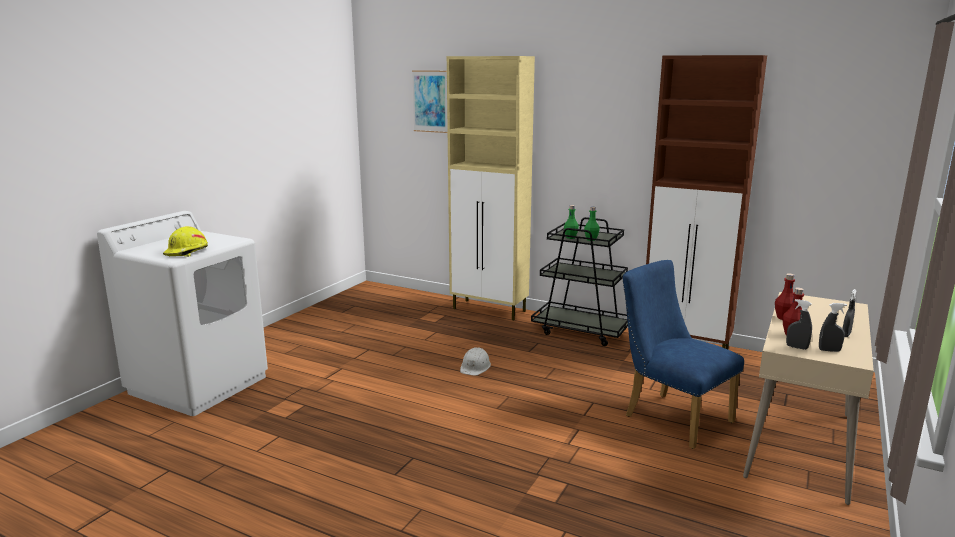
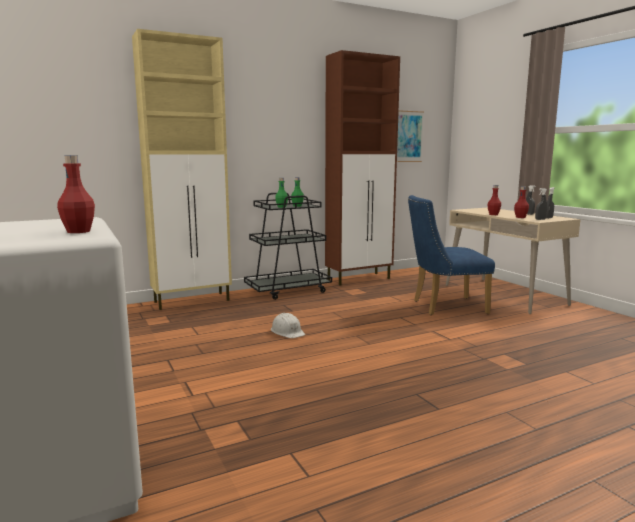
camera: 55 degrees left, 5 degrees down
yellow hard hat [163,226,208,257] -> red bottle [57,155,95,233]
picture [412,70,447,133] -> picture moved to [397,110,424,162]

